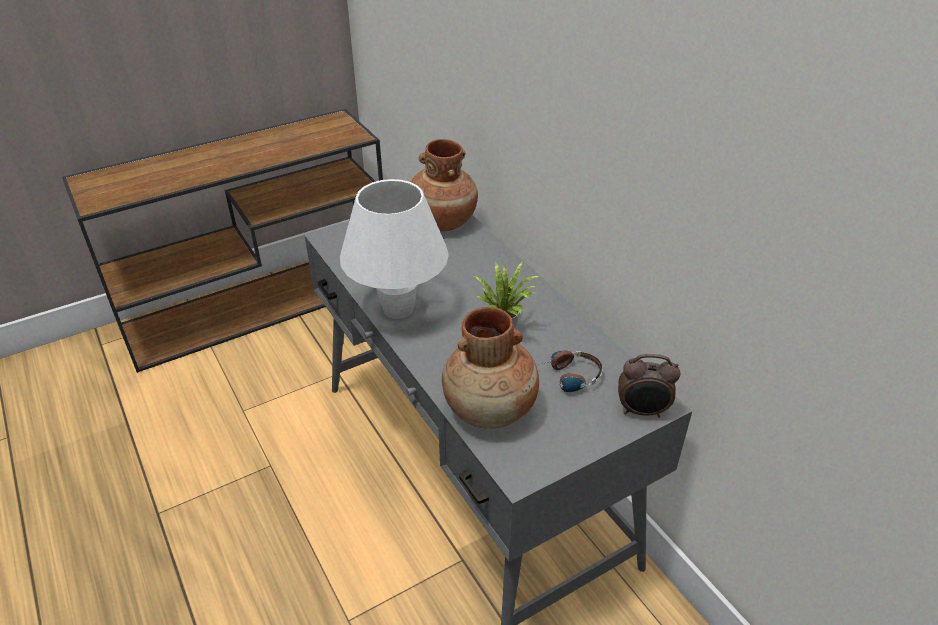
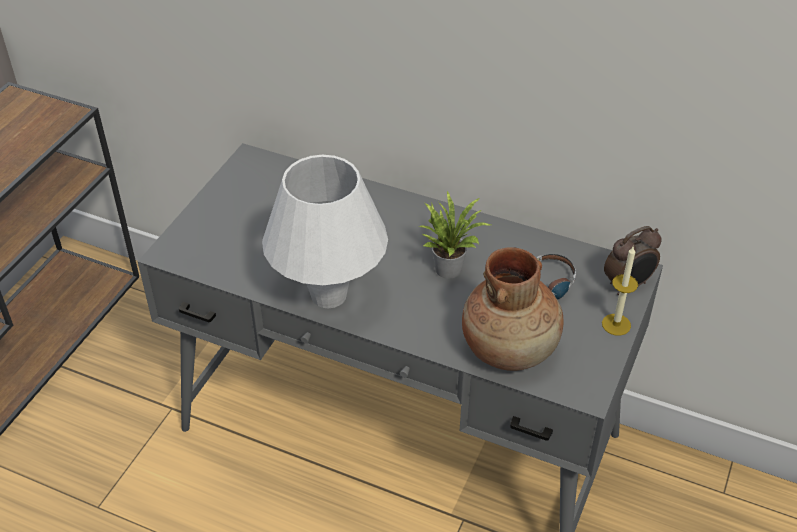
camera: 35 degrees left, 5 degrees up
brown vase [411,139,478,231] -> none
none -> candle [602,247,638,336]

